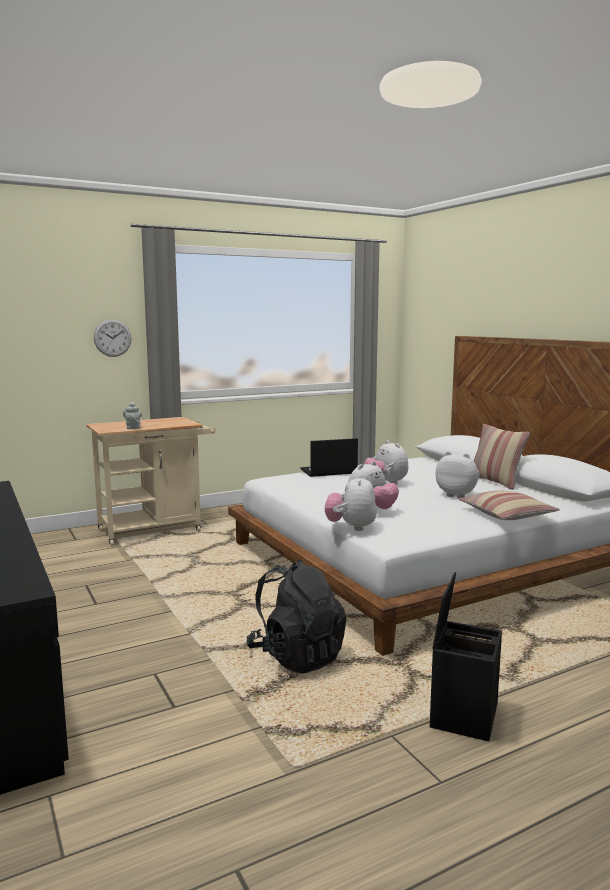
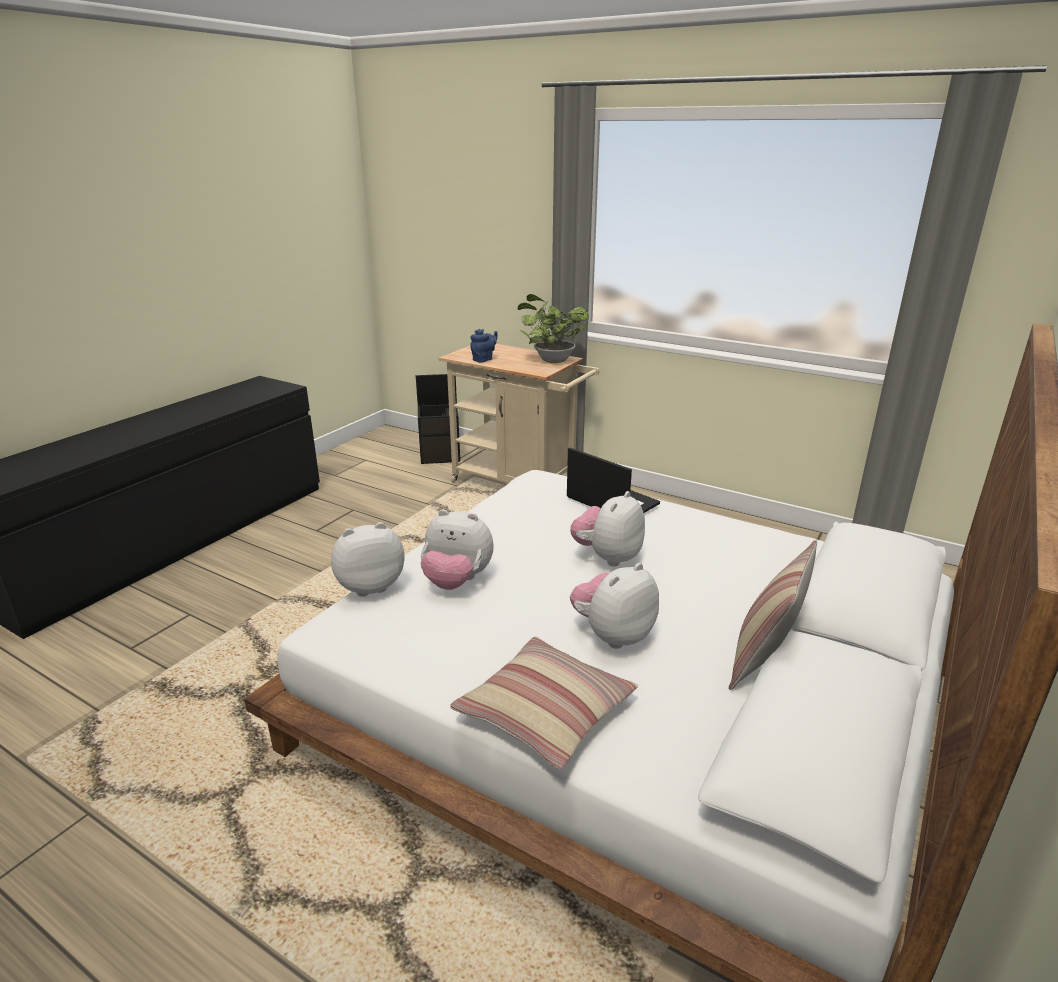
camera: 60 degrees right, 15 degrees up
wall clock [94,319,131,357] -> none
grey teapot [123,402,142,429] -> blue teapot [470,329,498,363]
black backpack [246,559,346,673] -> none
black storage box [430,572,502,742] -> black storage box moved to [416,374,460,464]
plush toy [436,451,480,498] -> plush toy turned 135 degrees counterclockwise [570,563,659,649]
none -> potted plant [517,294,589,363]

